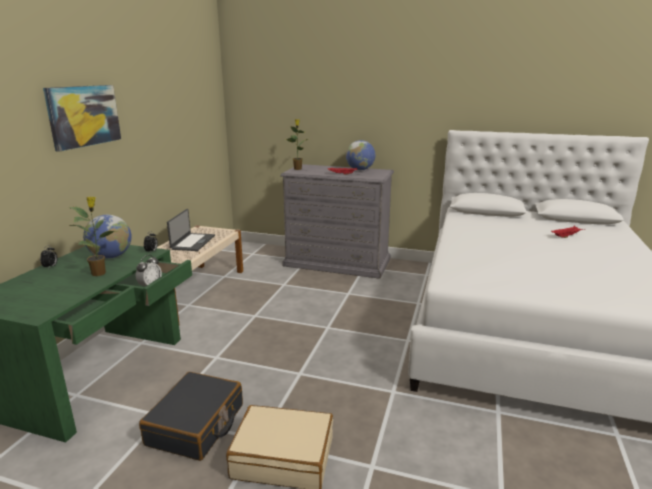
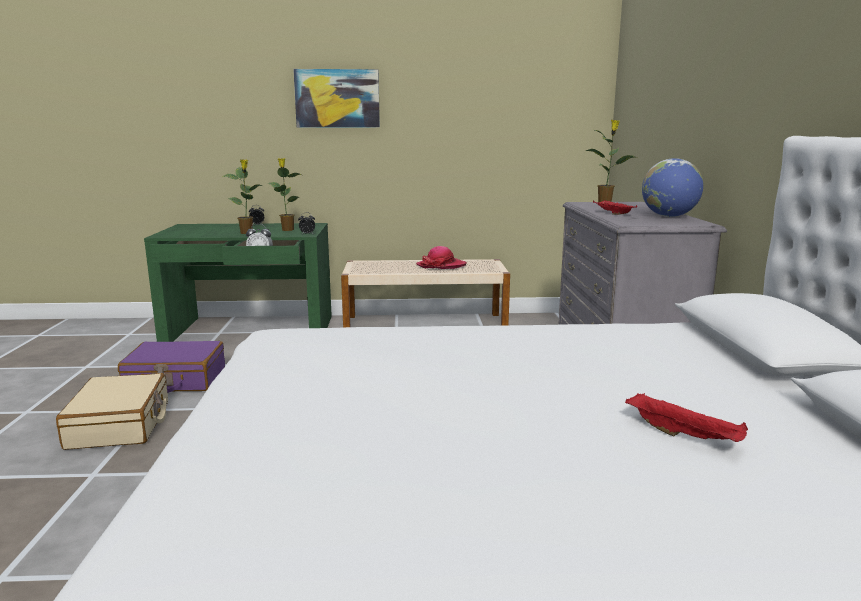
camera: 70 degrees right, 5 degrees down
globe [83,215,132,258] -> potted plant [268,158,301,231]
black suitcase [139,372,243,461] -> purple suitcase [118,341,225,393]
laptop [167,209,215,251] -> hat [416,246,467,269]

